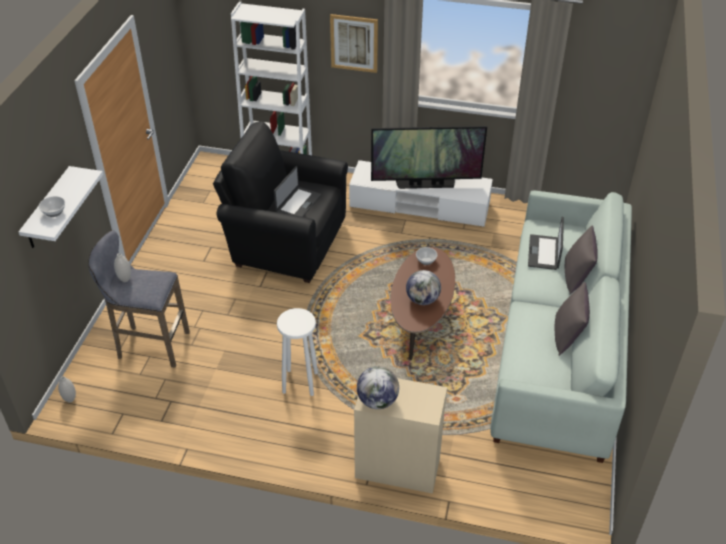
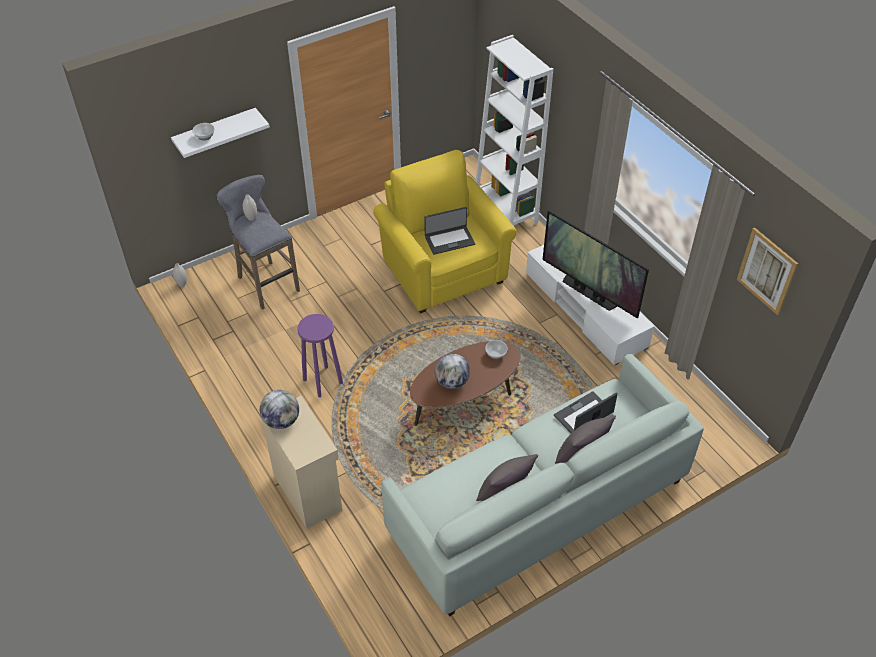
camera: 45 degrees right, 5 degrees up
black armchair [213,121,348,283] -> yellow armchair [373,150,517,314]
white stool [277,308,318,396] -> purple stool [297,314,343,397]
picture [330,14,378,73] -> picture moved to [737,228,798,315]

